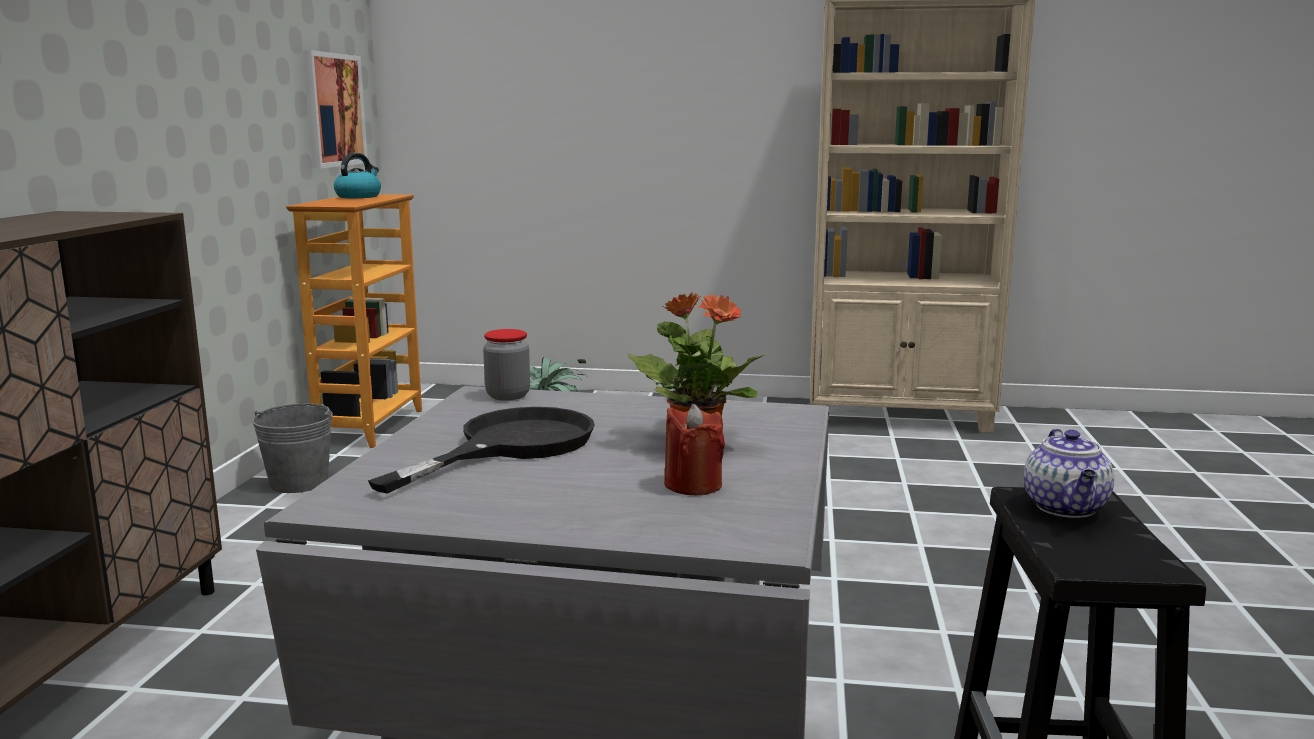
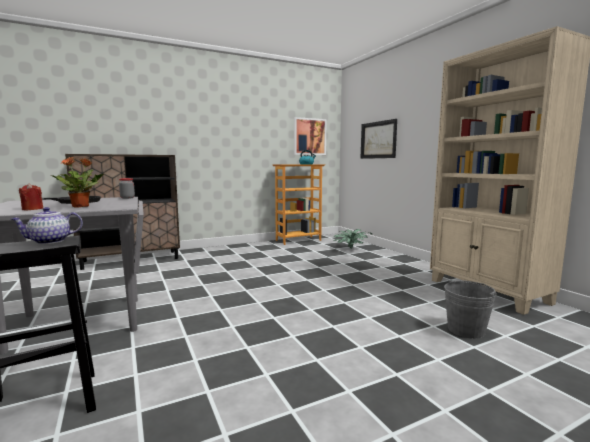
camera: 55 degrees right, 5 degrees down
grey bucket [252,403,333,493] -> grey bucket moved to [444,280,497,339]
none -> picture [361,119,397,159]

